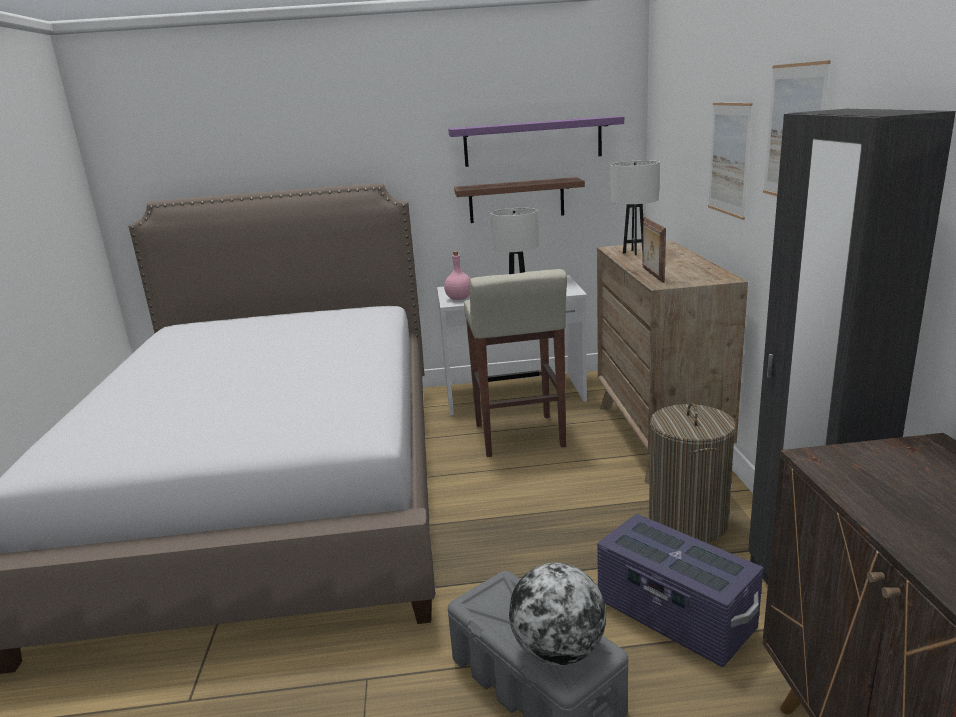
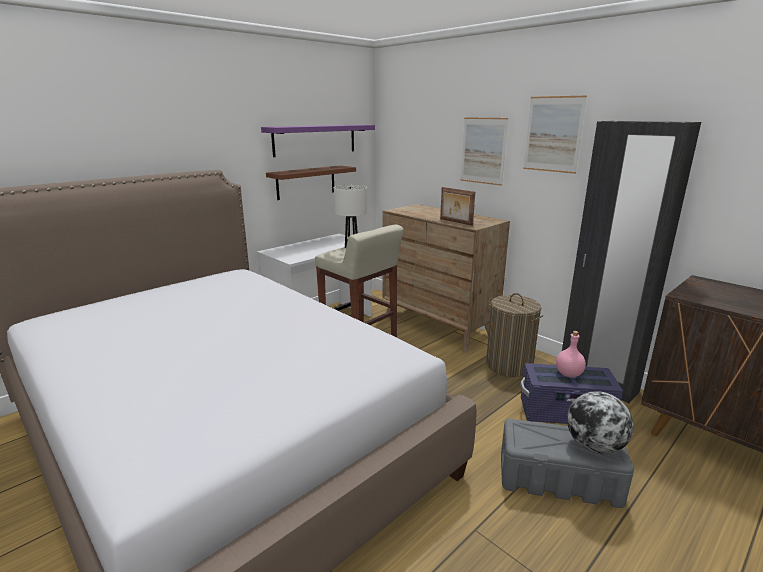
camera: 40 degrees left, 0 degrees up
pink bottle [444,251,470,300] -> pink bottle moved to [556,331,586,377]
white table lamp [611,160,660,255] -> none

